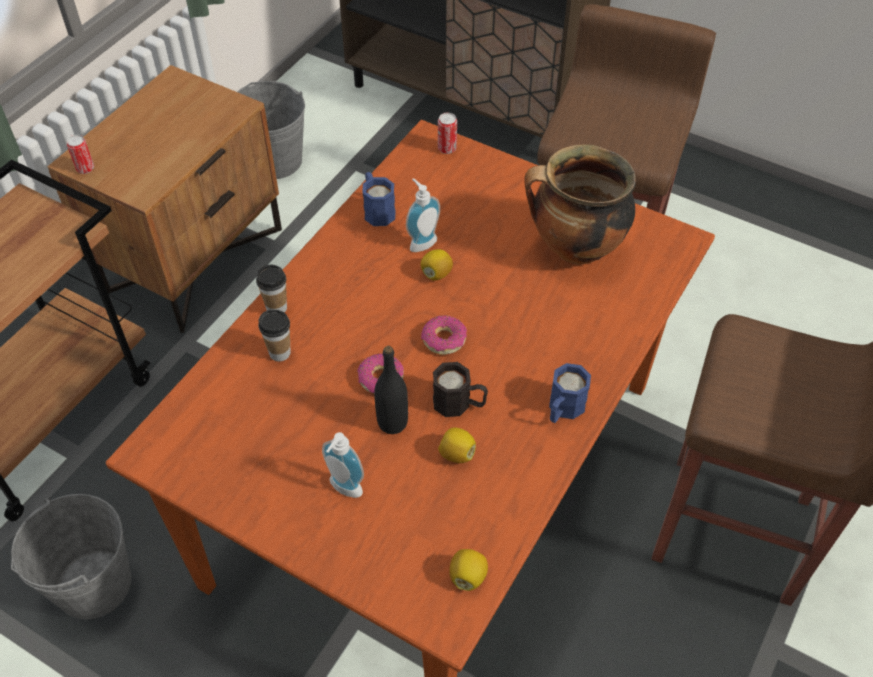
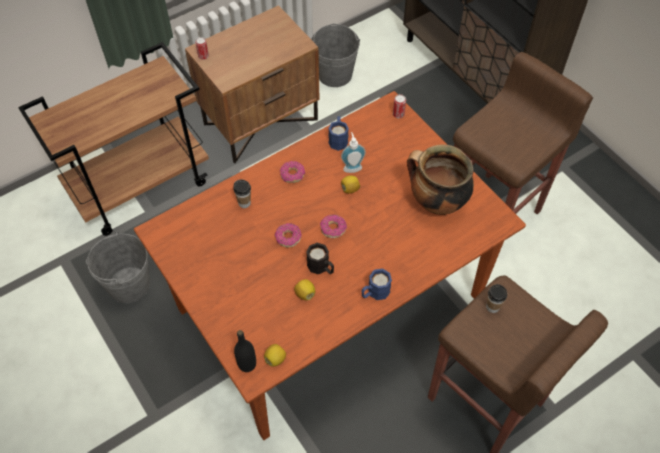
camera: 25 degrees right, 5 degrees up
cup [256,265,287,313] -> cup moved to [486,284,507,313]
soap dispenser [322,432,364,498] -> none
black bottle [374,346,408,434] -> black bottle moved to [234,330,256,372]
none -> donut [280,161,305,183]

